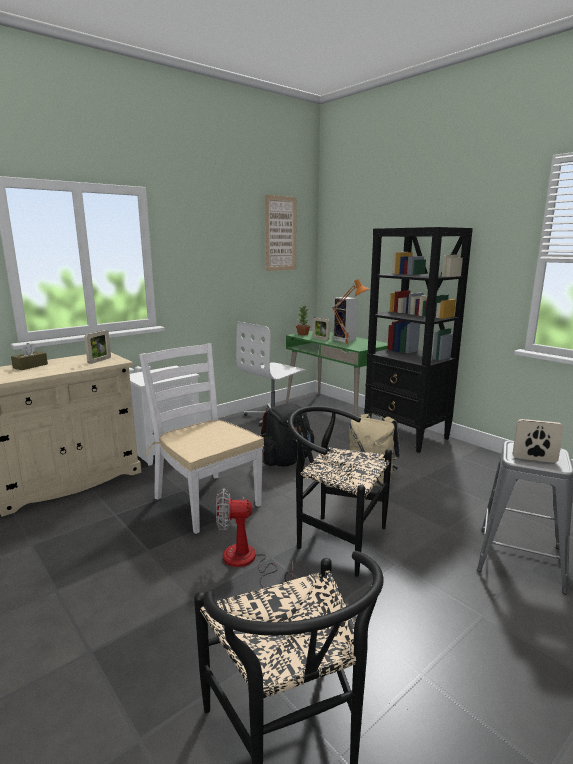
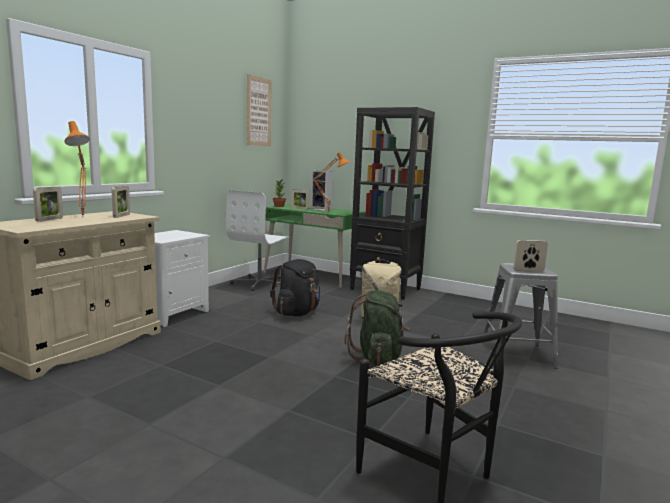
camera: 20 degrees left, 5 degrees down
brown tissue box [11,343,48,370] -> picture frame [33,187,63,222]
white chair [139,343,264,534] -> none
fan [216,488,293,588] -> none
black chair [288,406,392,577] -> green backpack [345,290,410,366]
none -> orange table lamp [64,121,90,216]

